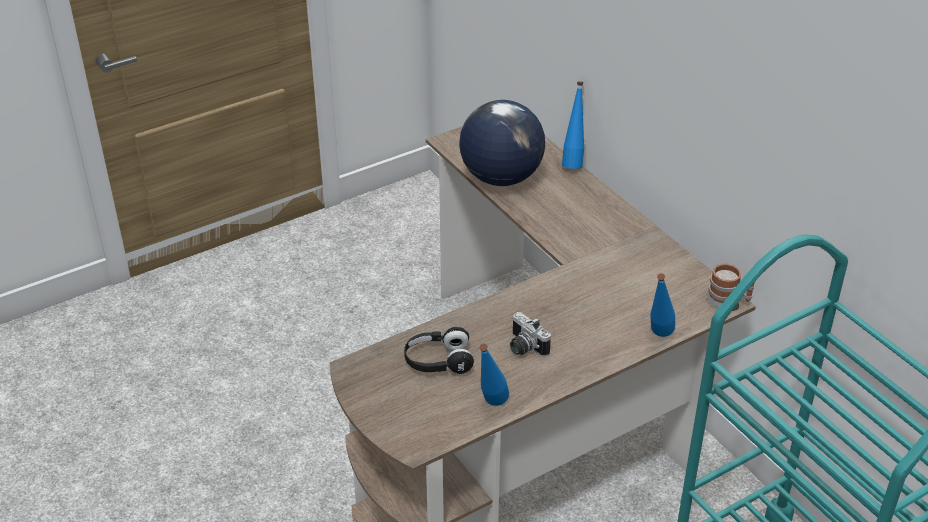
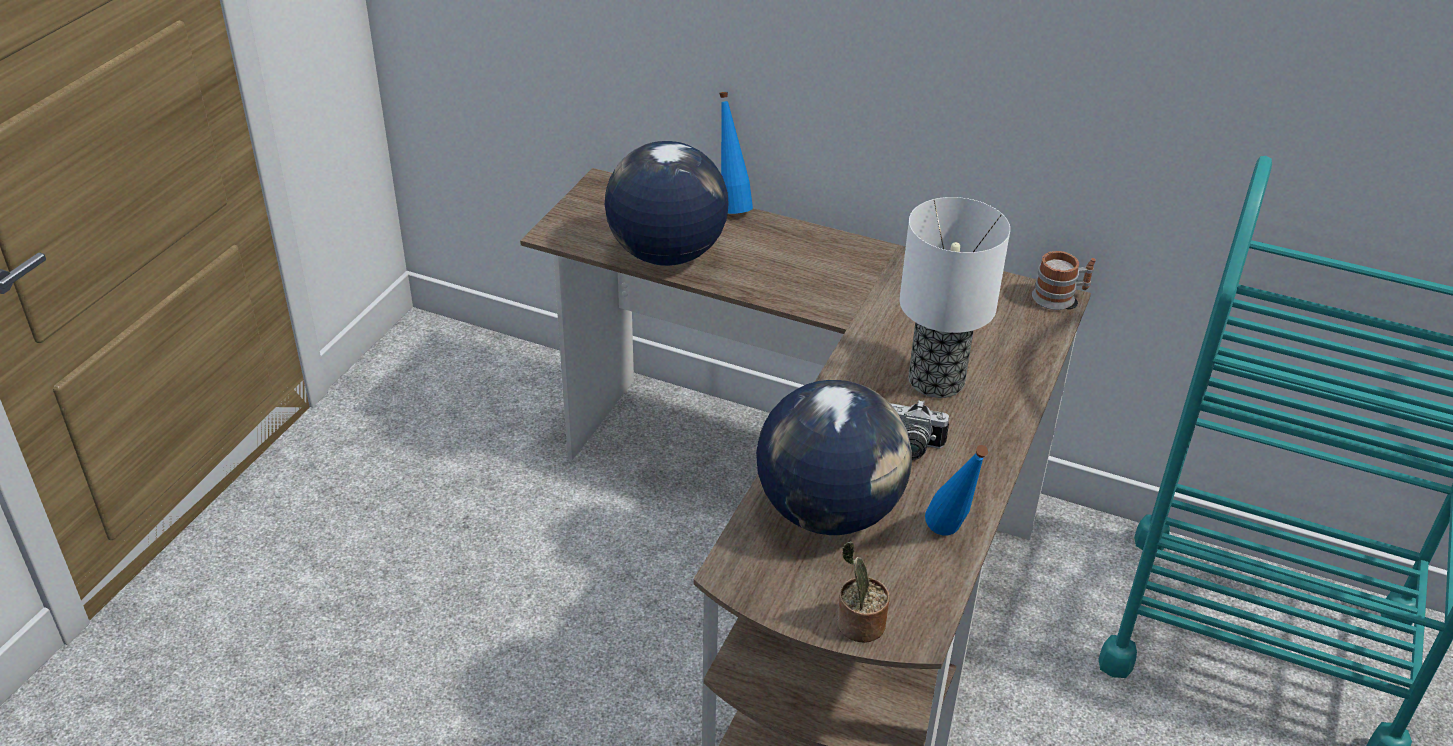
camera: 35 degrees left, 0 degrees up
black headphones [404,327,474,374] -> globe [756,380,912,535]
blue bottle [650,273,675,337] -> none
none -> potted plant [837,541,890,643]
none -> table lamp [899,197,1010,398]

